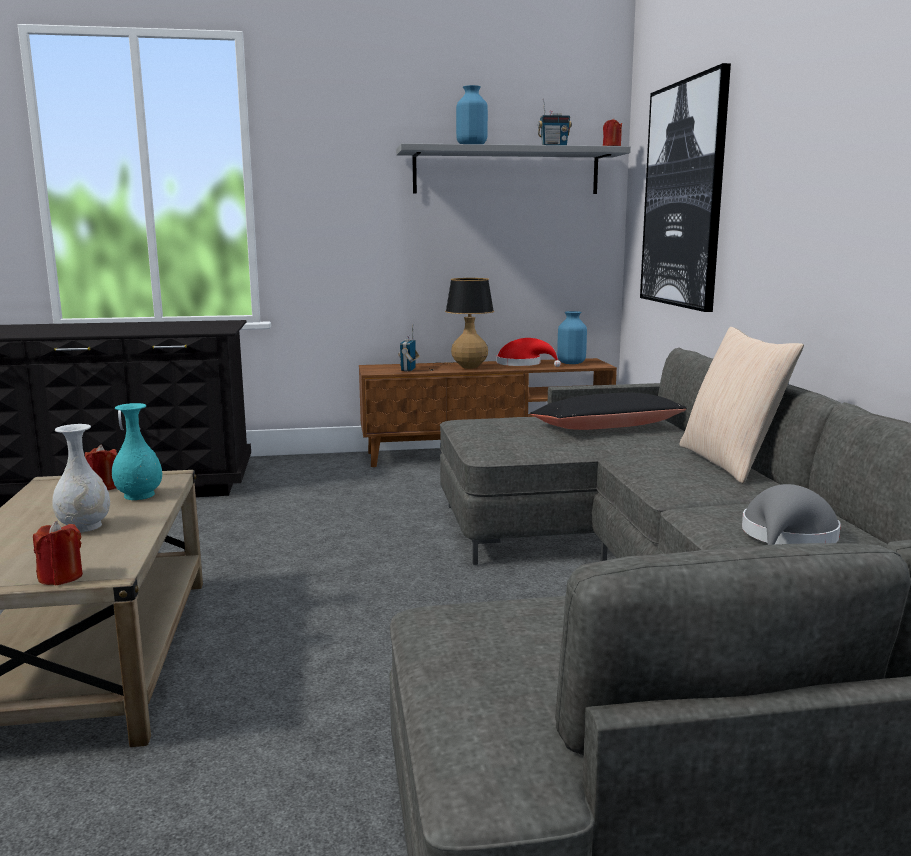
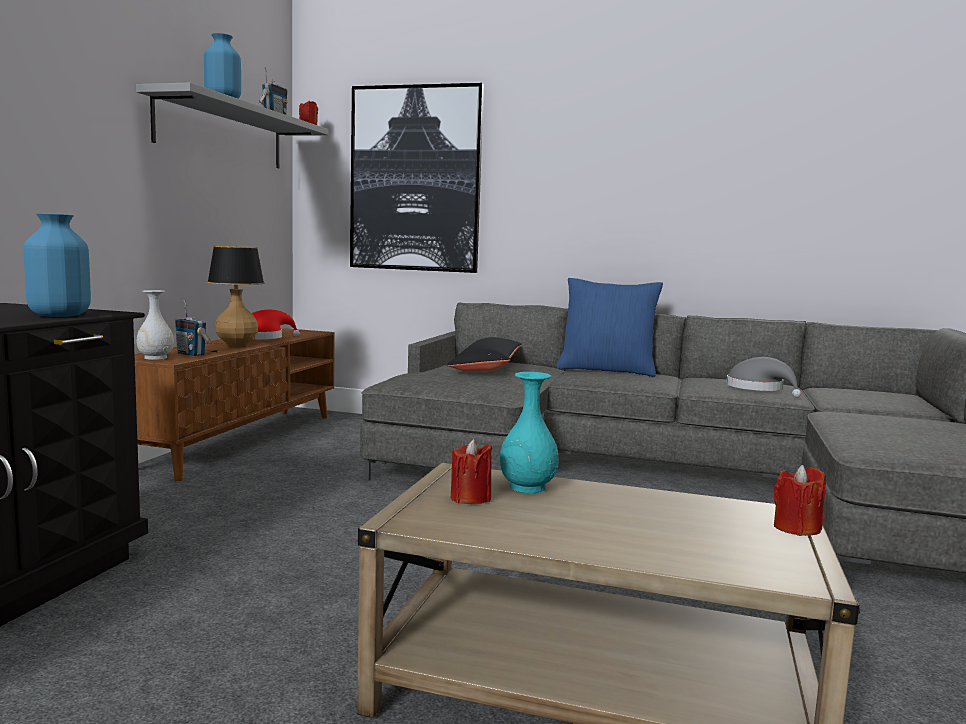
camera: 65 degrees left, 5 degrees down
white vase [52,424,110,533] -> white vase moved to [136,290,174,360]
blue vase [557,311,587,364] -> blue vase moved to [24,213,91,317]
beige pillow [679,327,804,484] -> blue pillow [557,278,663,377]

